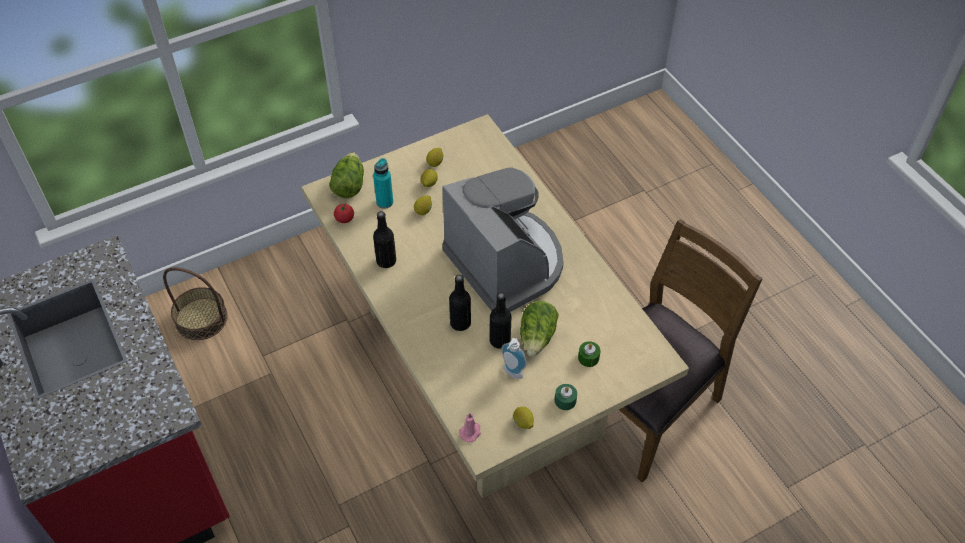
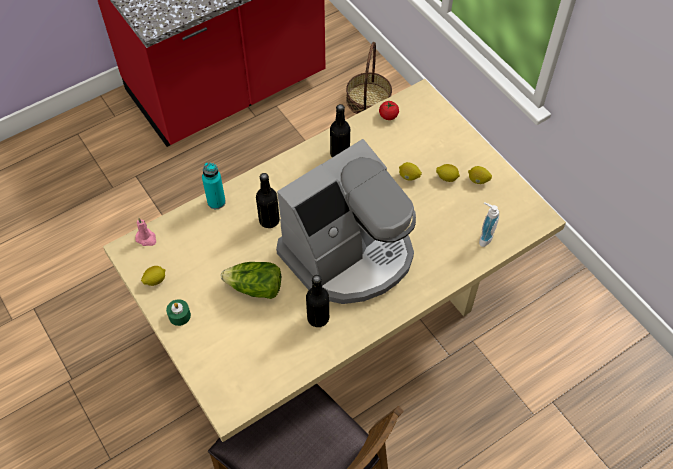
camera: 85 degrees right, 5 degrees up
lettuce [329,152,364,198] -> none
turquoise bottle [373,158,393,209] -> turquoise bottle moved to [202,162,226,209]
black bottle [489,292,512,349] -> black bottle moved to [306,275,329,327]
soap dispenser [501,338,526,379] -> soap dispenser moved to [479,202,499,247]
green candle [578,341,600,367] -> none

